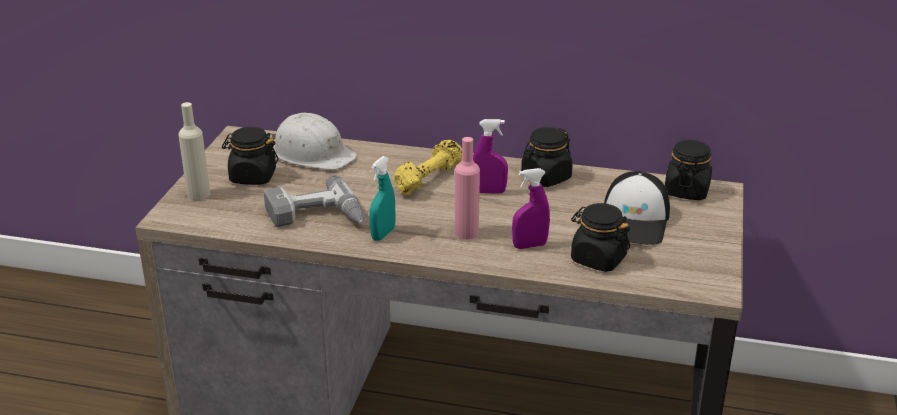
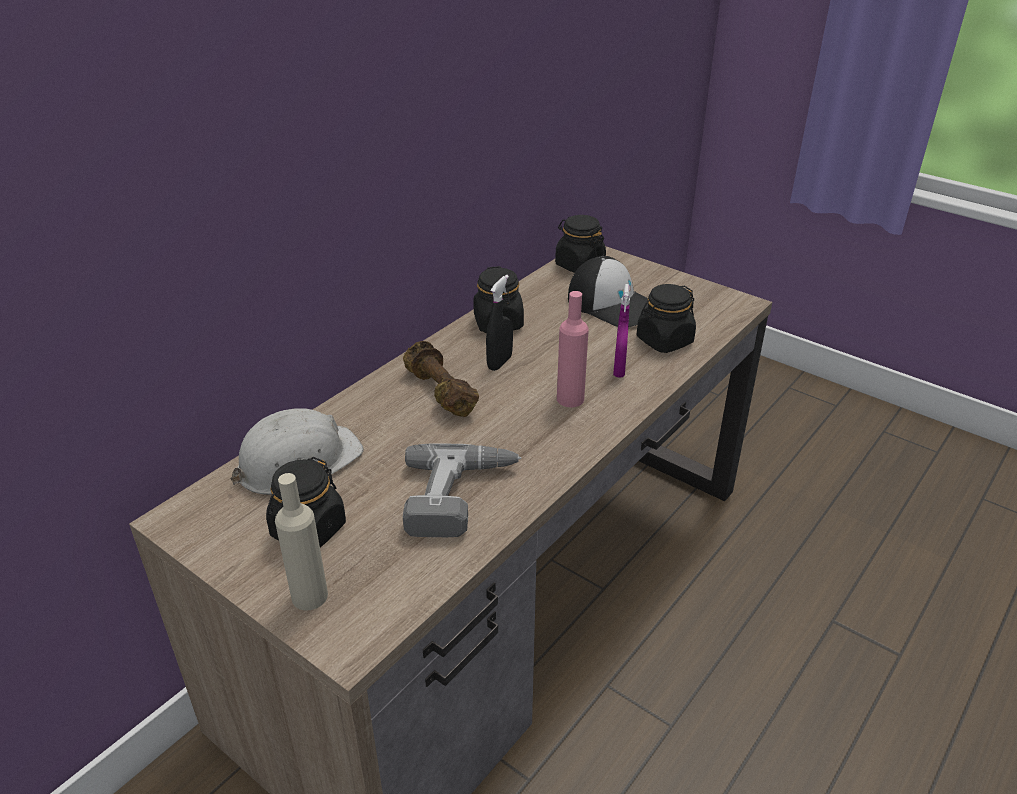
camera: 65 degrees left, 5 degrees up
turquoise spray bottle [369,156,396,241] -> none
yellow dumbbell [394,140,462,195] -> brown dumbbell [403,341,479,417]
purple spray bottle [473,119,508,194] -> black spray bottle [486,275,513,371]

